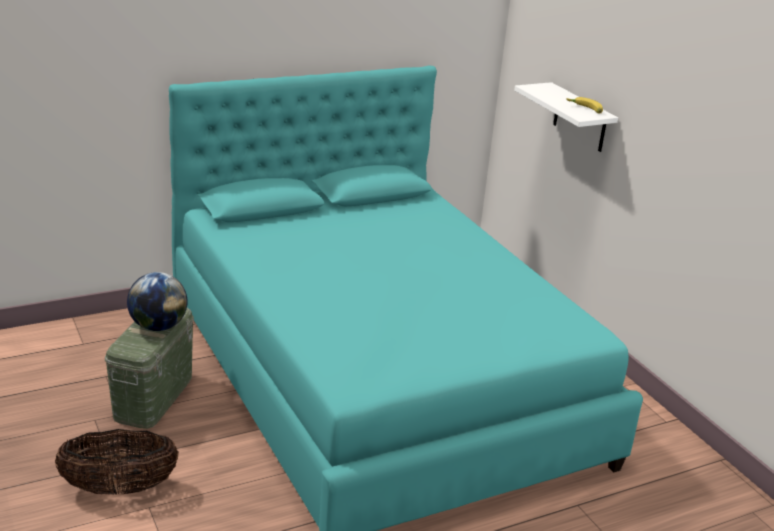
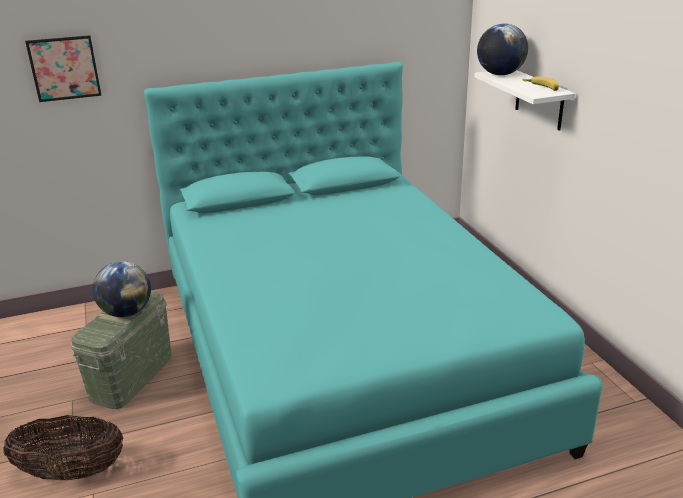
camera: 10 degrees right, 0 degrees up
none -> picture [25,35,102,102]
none -> globe [477,23,528,75]

